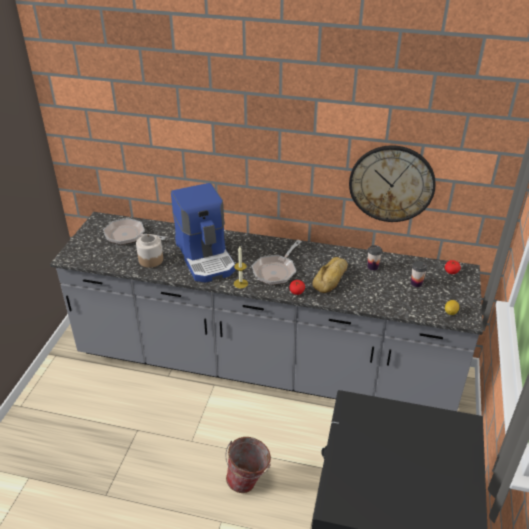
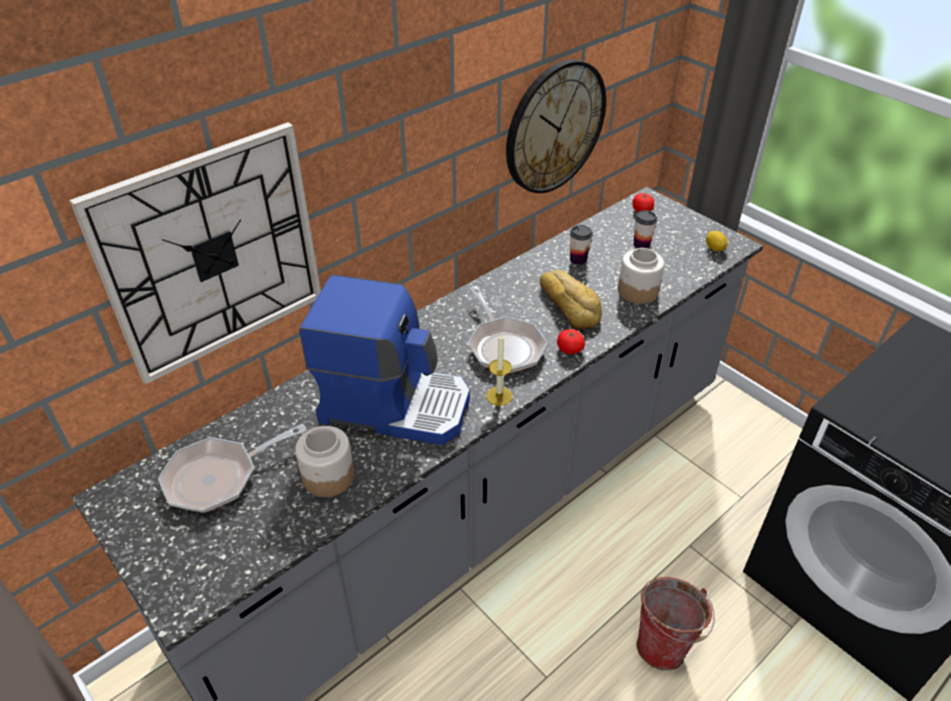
camera: 55 degrees left, 5 degrees up
none -> wall clock [69,122,321,385]
none -> jar [618,248,664,304]

